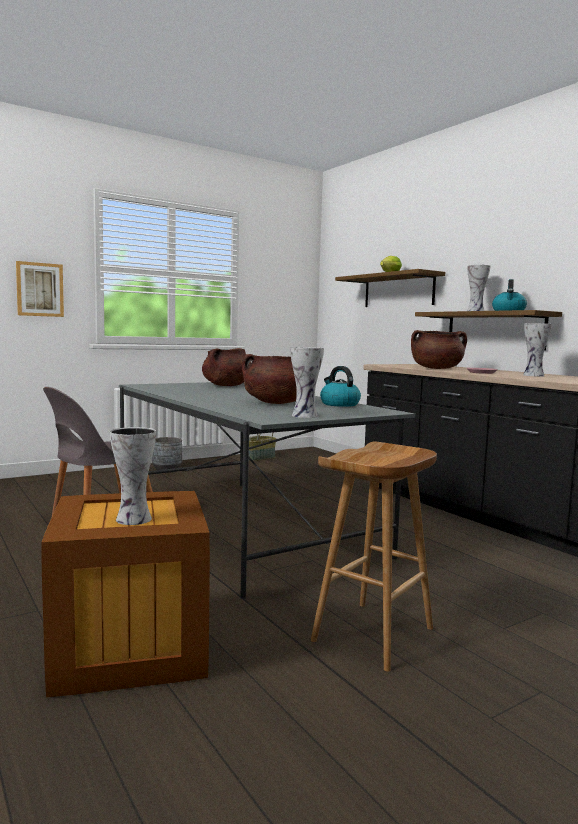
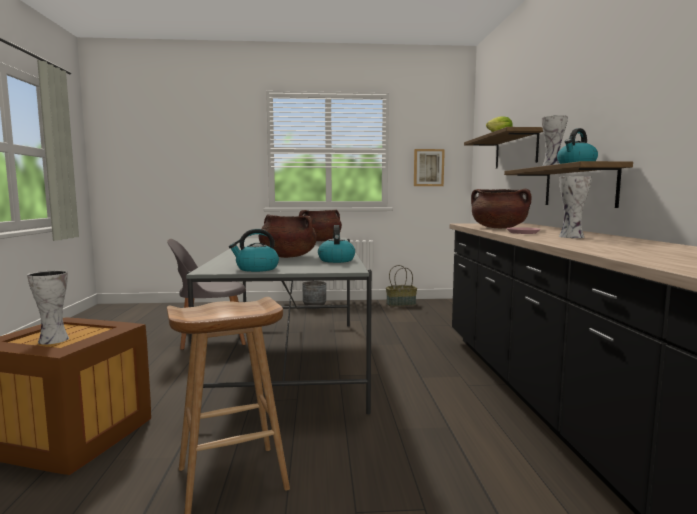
camera: 30 degrees right, 0 degrees up
picture [16,261,64,317] -> picture moved to [414,149,445,186]
vase [290,347,324,418] -> kettle [229,229,279,272]

